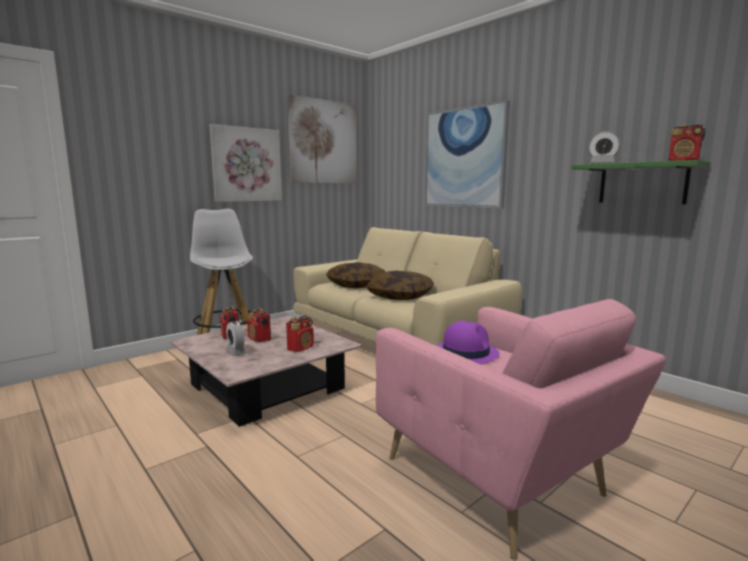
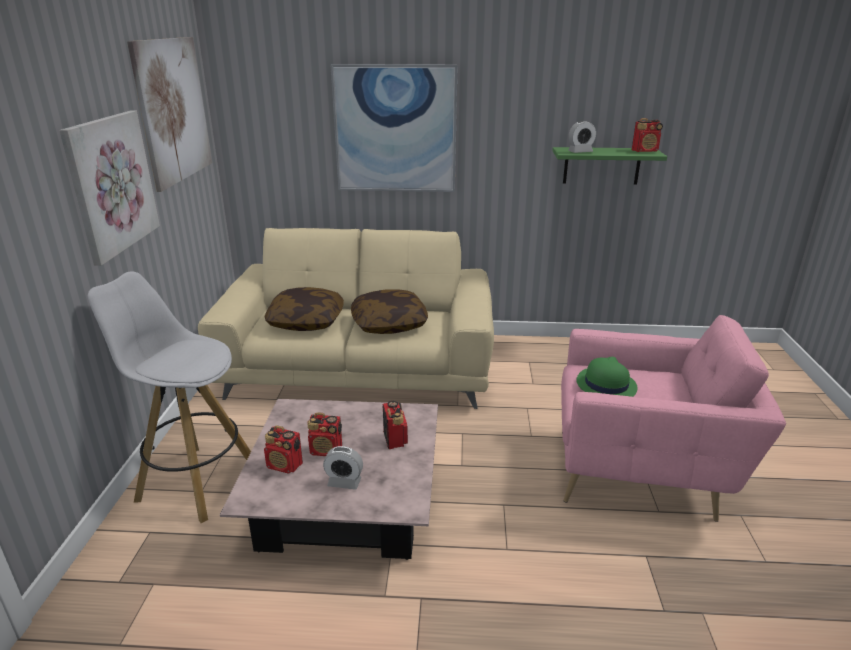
camera: 45 degrees left, 15 degrees up
purple hat [436,320,500,364] -> green hat [576,357,638,397]

